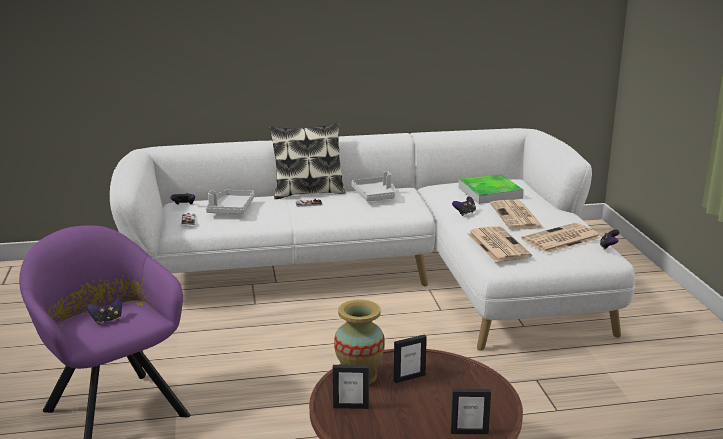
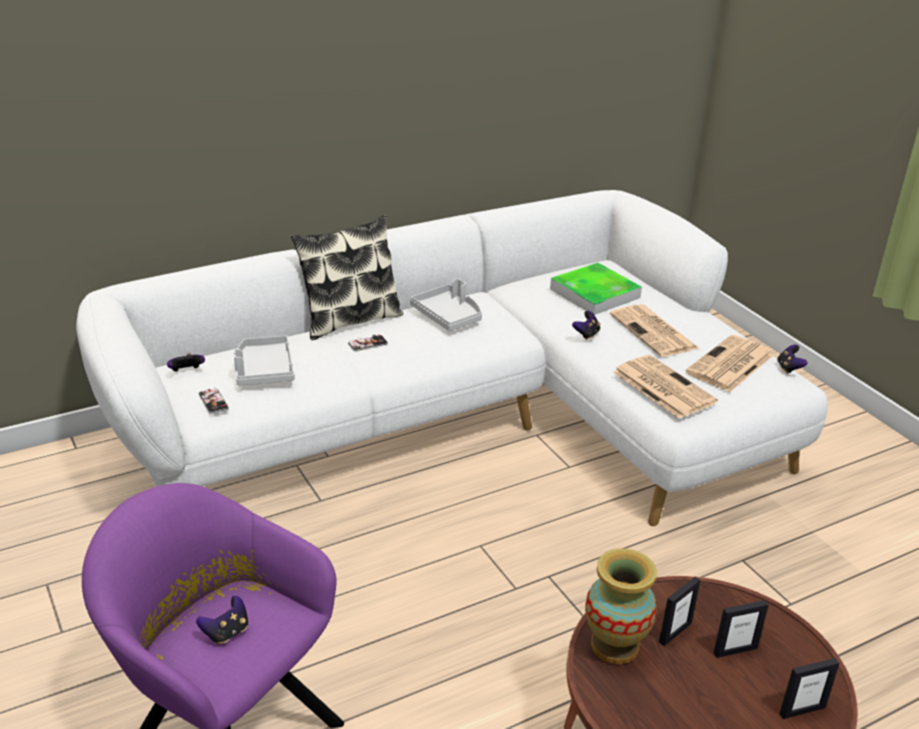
camera: 20 degrees left, 10 degrees up
picture frame [333,365,369,409] -> picture frame moved to [713,600,769,658]

